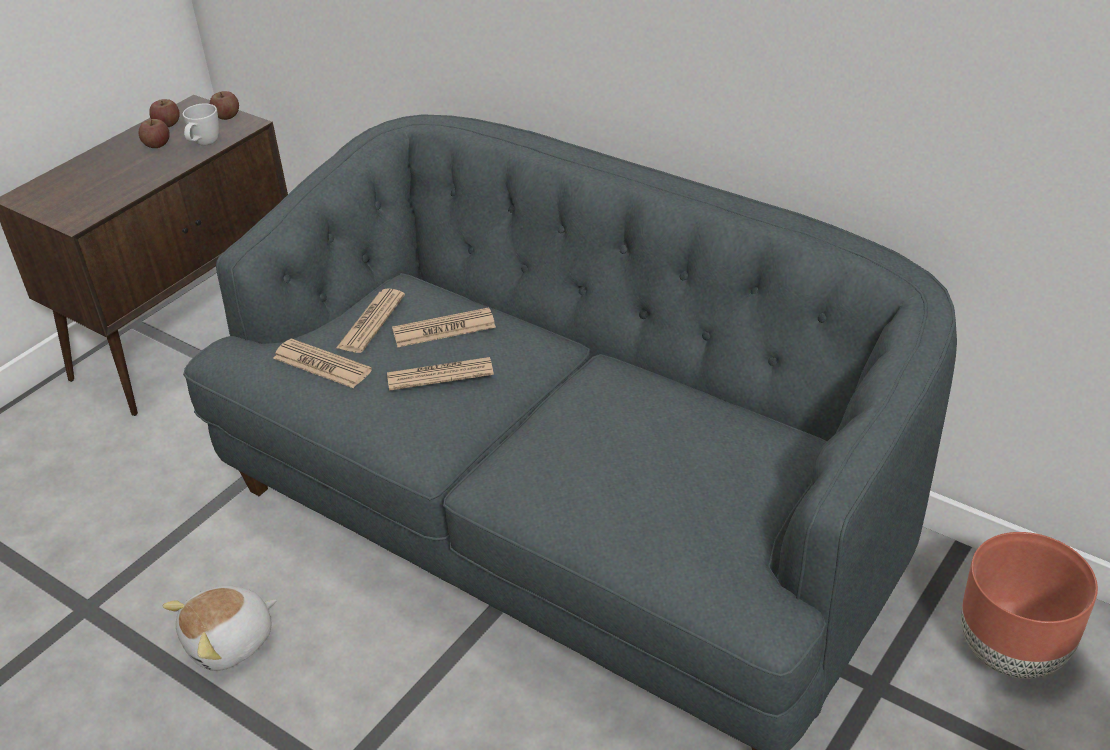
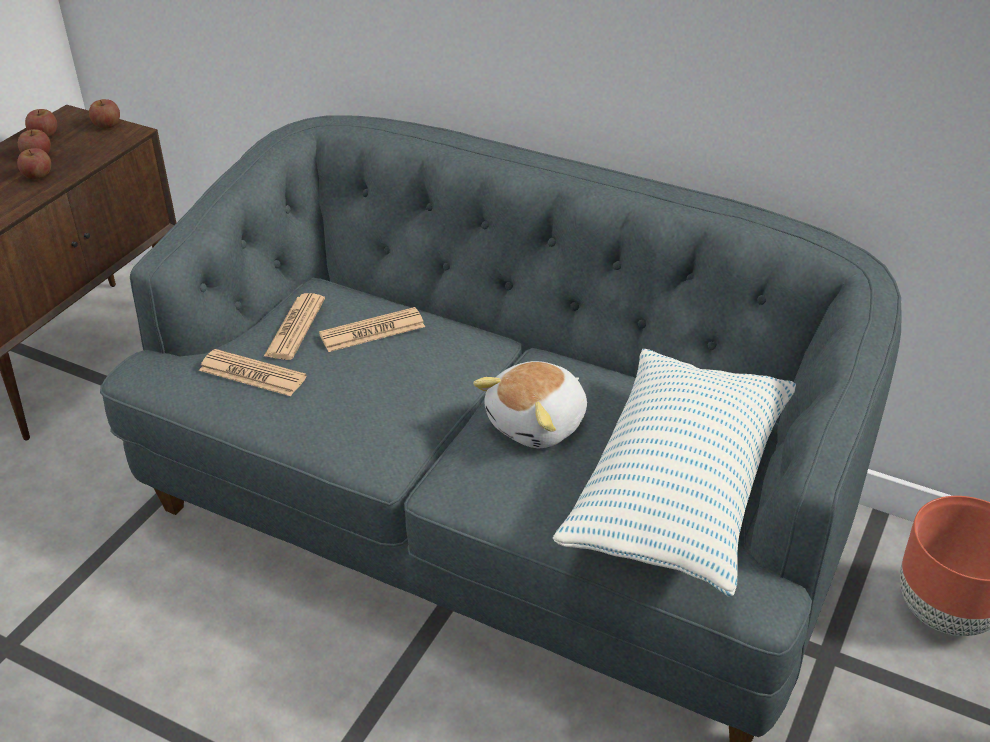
camera: 10 degrees left, 0 degrees up
plush toy [163,586,277,671] -> plush toy moved to [473,361,587,448]
white mug [183,104,219,146] -> none
newspaper [387,357,494,391] -> none
none -> apple [17,148,51,180]
none -> pillow [553,349,796,596]

